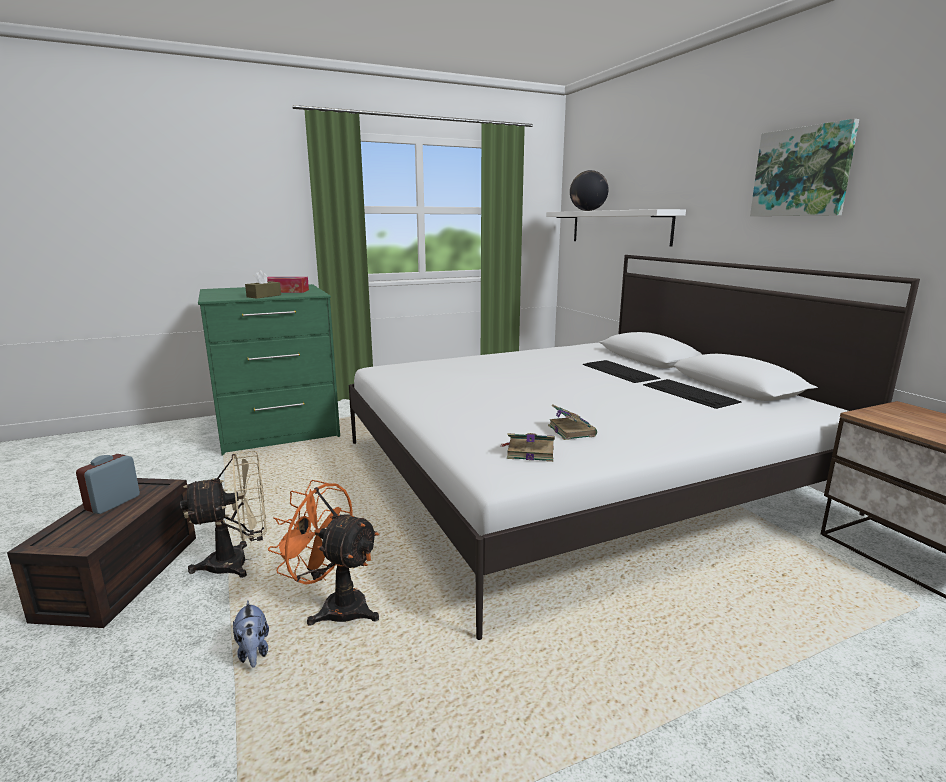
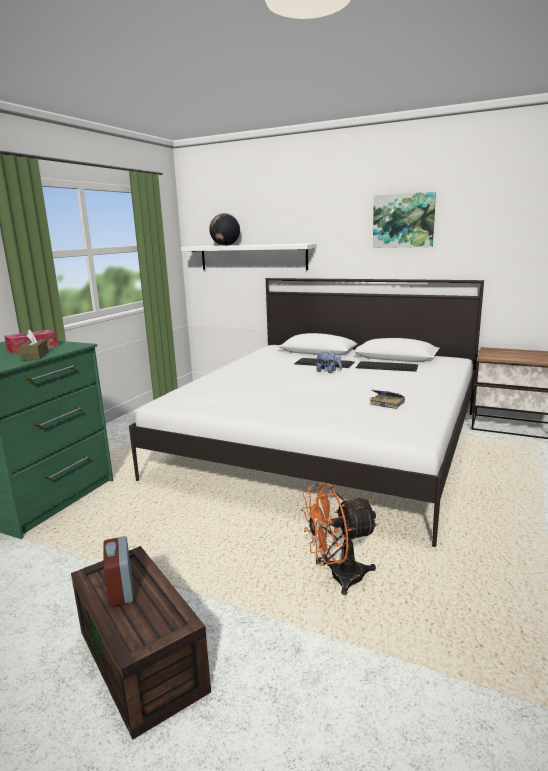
camera: 40 degrees left, 0 degrees up
beige fan [180,450,267,578] -> none
plush toy [233,601,269,668] -> plush toy moved to [316,351,342,373]
book [502,433,555,462] -> none

